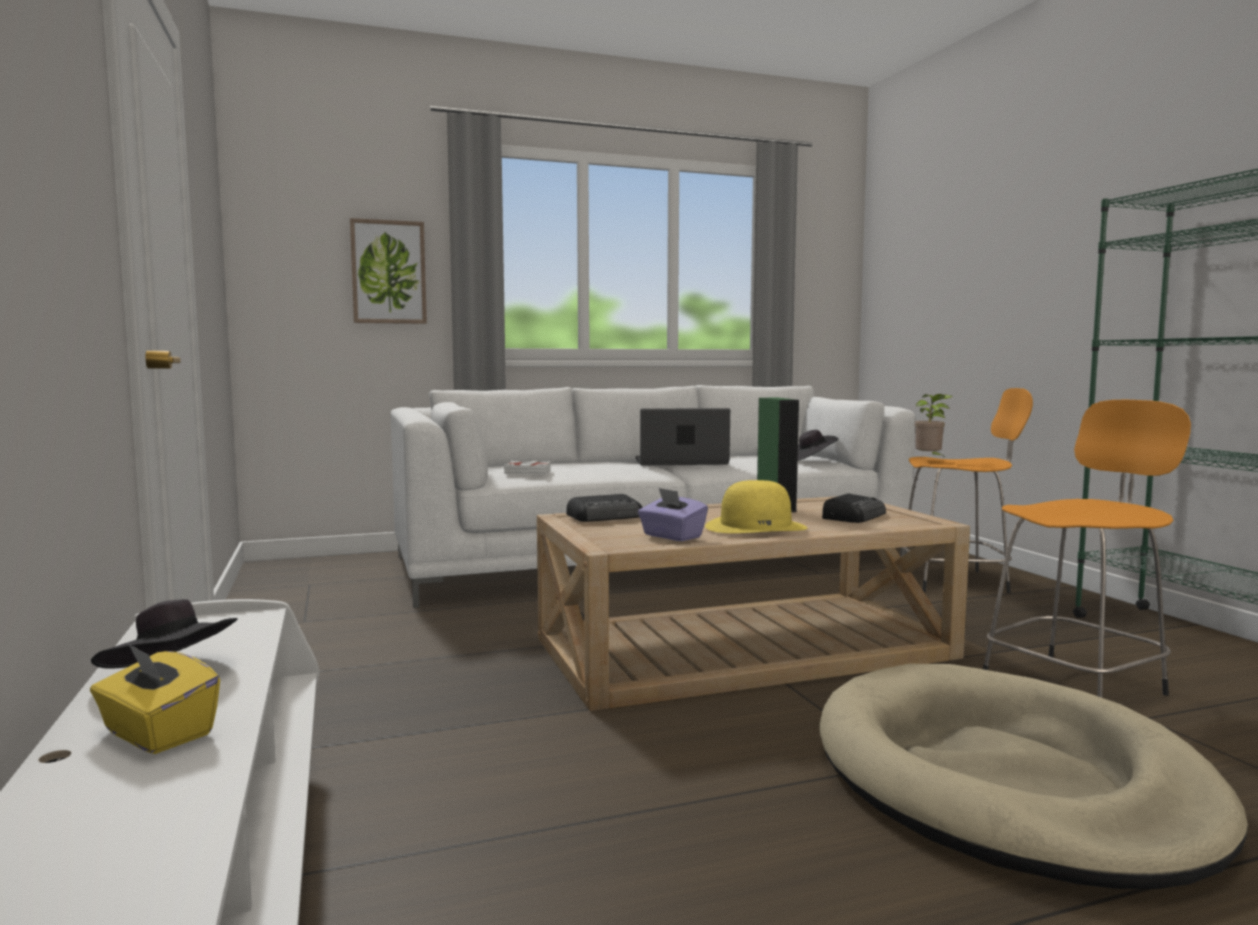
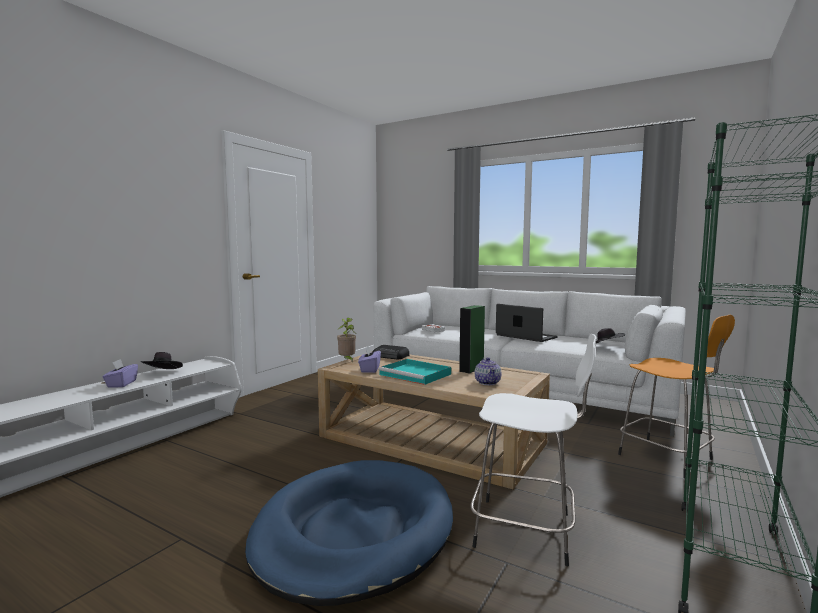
camera: 50 degrees right, 0 degrees up
yellow tissue box [90,642,220,754] -> purple tissue box [102,359,138,388]
picture [350,218,427,324] -> none
yellow hat [705,480,807,533] -> turquoise tray [378,359,451,385]
beige dog bed [819,664,1248,889] -> blue dog bed [245,460,453,606]
radio [822,493,886,523] -> teapot [475,357,502,385]
potted plant [915,394,953,457] -> potted plant moved to [337,318,356,362]
orange stool [983,400,1191,698] -> white stool [470,334,597,566]

